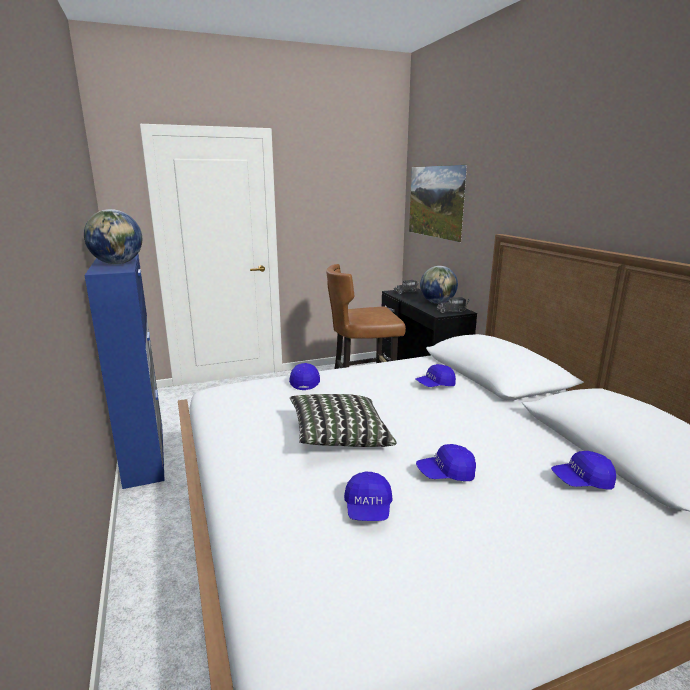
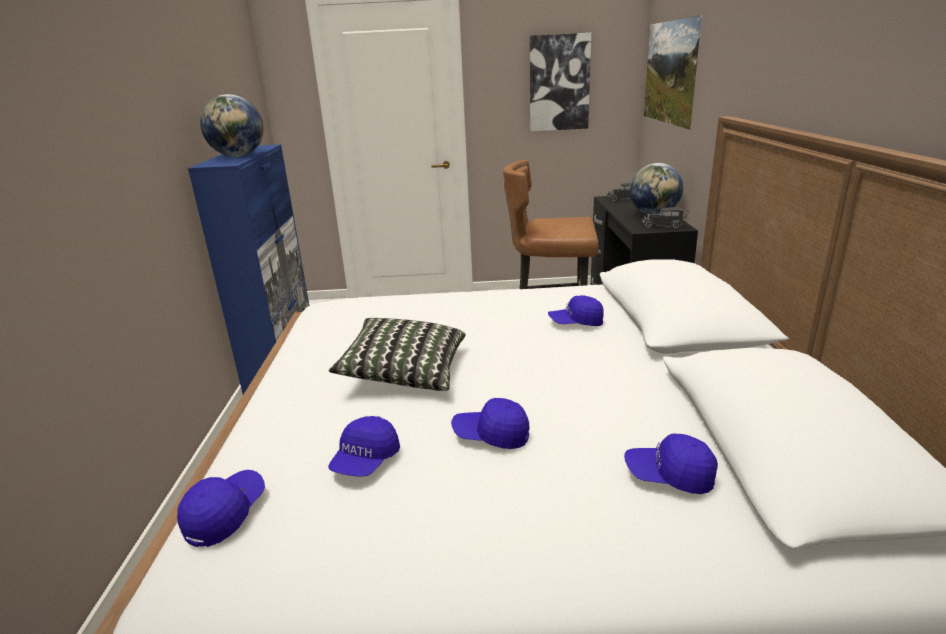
camera: 20 degrees right, 5 degrees up
blue cap [289,363,320,390] -> blue cap moved to [177,470,265,547]
none -> picture [530,33,591,131]

